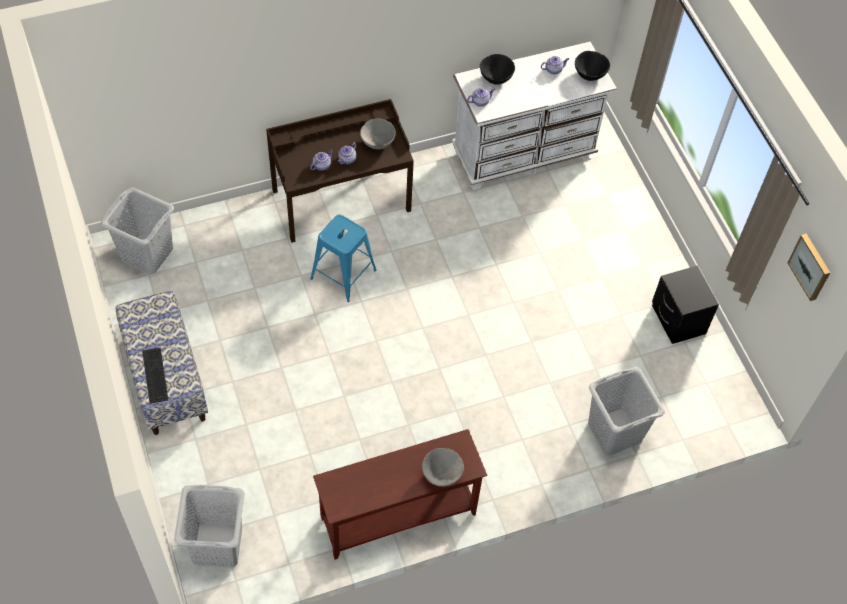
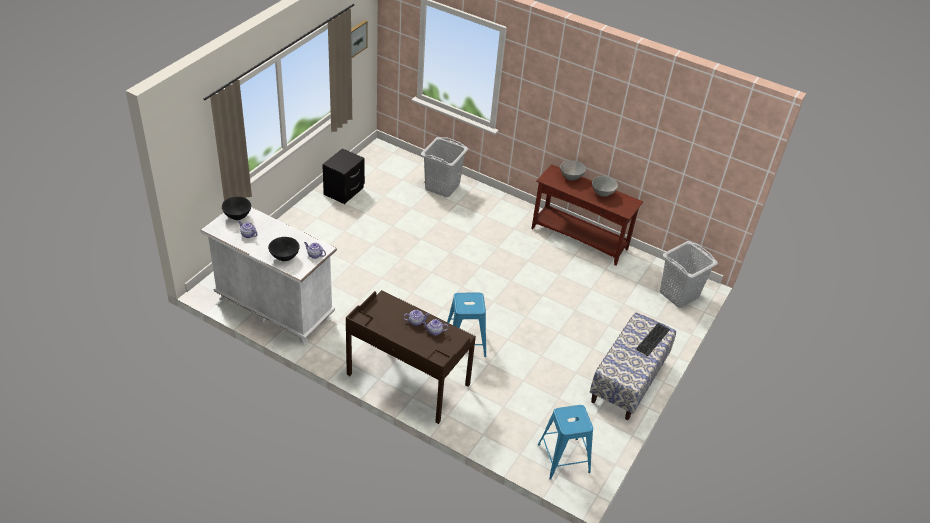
camera: 130 degrees left, 15 degrees down
grey laundry basket [101,187,174,274] -> blue stool [538,405,593,480]
grey bowl [360,118,396,150] -> grey bowl moved to [592,176,618,197]

